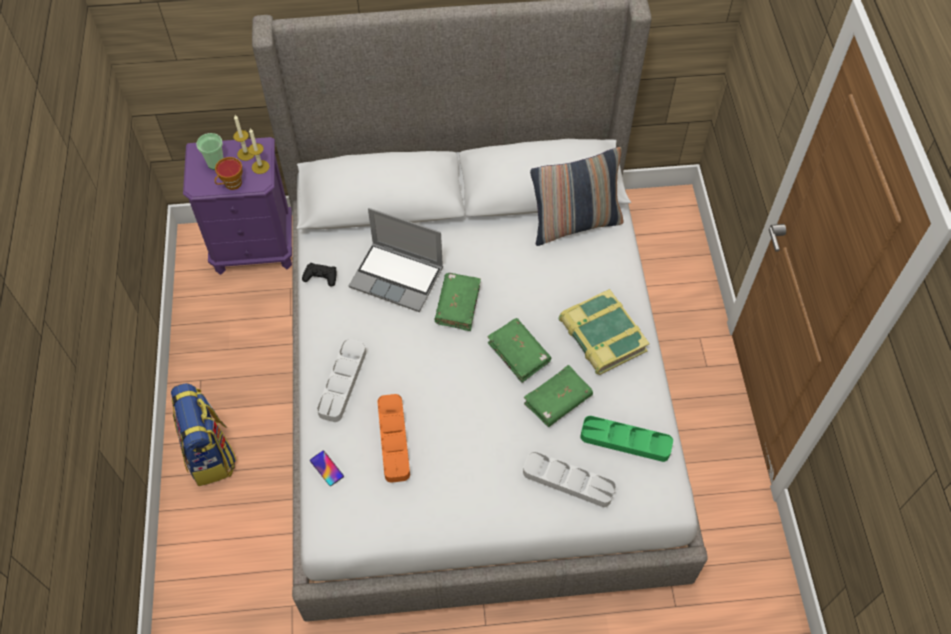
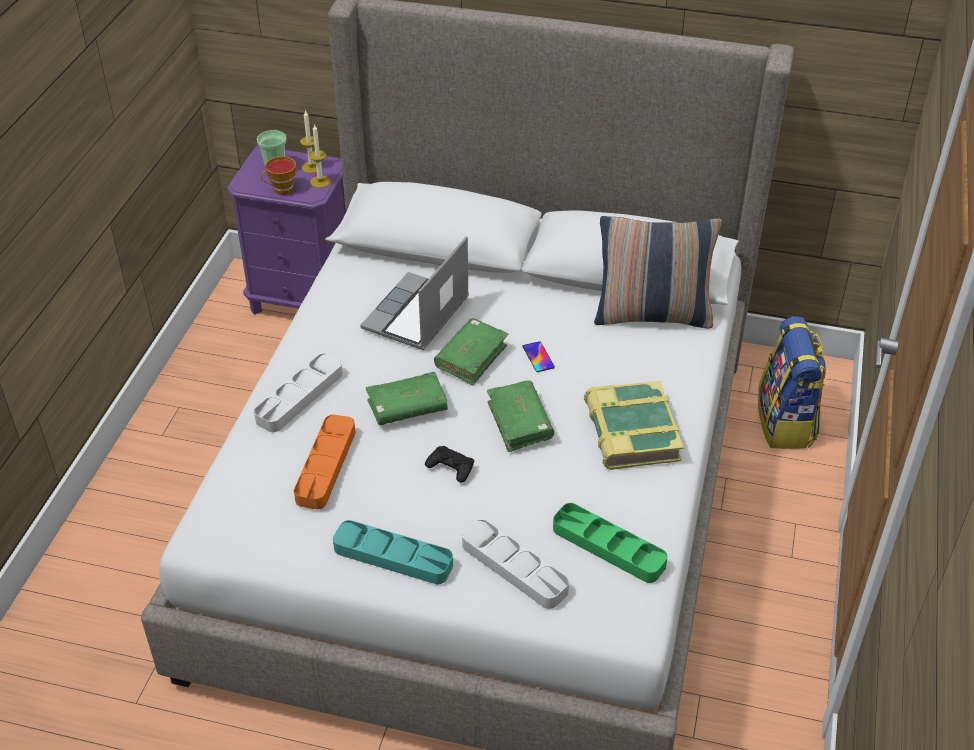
camera: 20 degrees right, 15 degrees down
backpack [171,383,236,486] -> backpack moved to [758,316,826,449]
black game controller [302,263,337,287] -> black game controller moved to [425,446,474,483]
phone [310,451,344,486] -> phone moved to [522,341,555,372]
laptop [349,208,443,312] -> laptop turned 75 degrees clockwise [360,236,469,350]
green book [524,365,593,427] -> green book moved to [365,371,448,426]
none -> turquoise tray [333,520,453,584]

